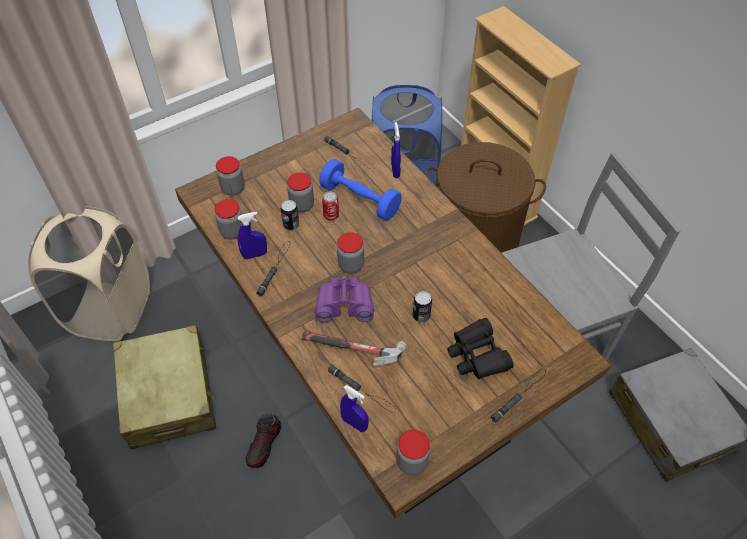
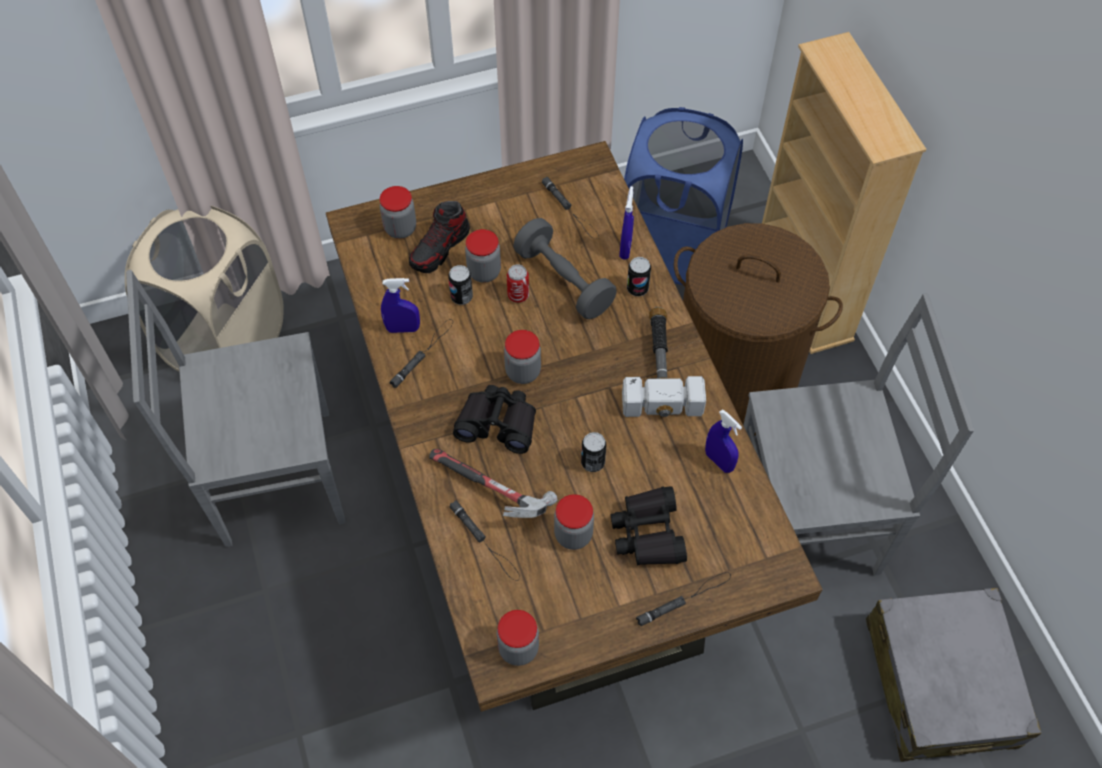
camera: 15 degrees right, 5 degrees up
beige suitcase [113,325,216,450] -> grey chair [126,270,346,547]
jar [214,199,242,240] -> jar moved to [554,494,594,550]
shoe [246,413,281,468] -> shoe moved to [409,201,470,273]
purple binoculars [314,276,374,323] -> black binoculars [453,385,536,454]
blue dumbbell [319,159,402,221] -> grey dumbbell [513,218,617,319]
blue spray bottle [340,385,369,432] -> blue spray bottle moved to [705,409,742,473]
none -> hammer [622,307,706,417]
none -> can [627,257,651,296]

